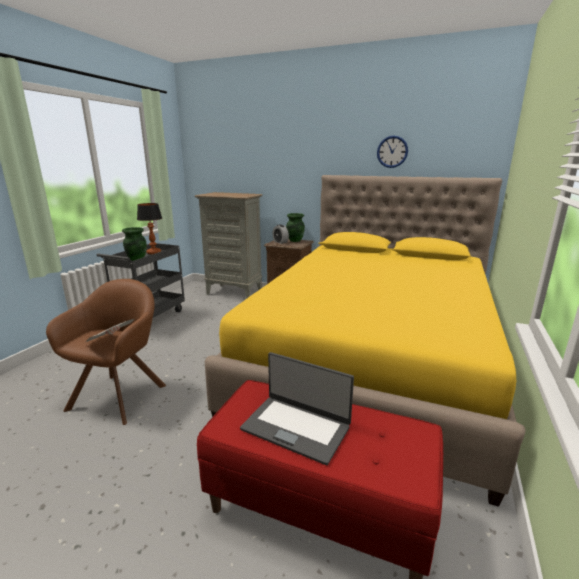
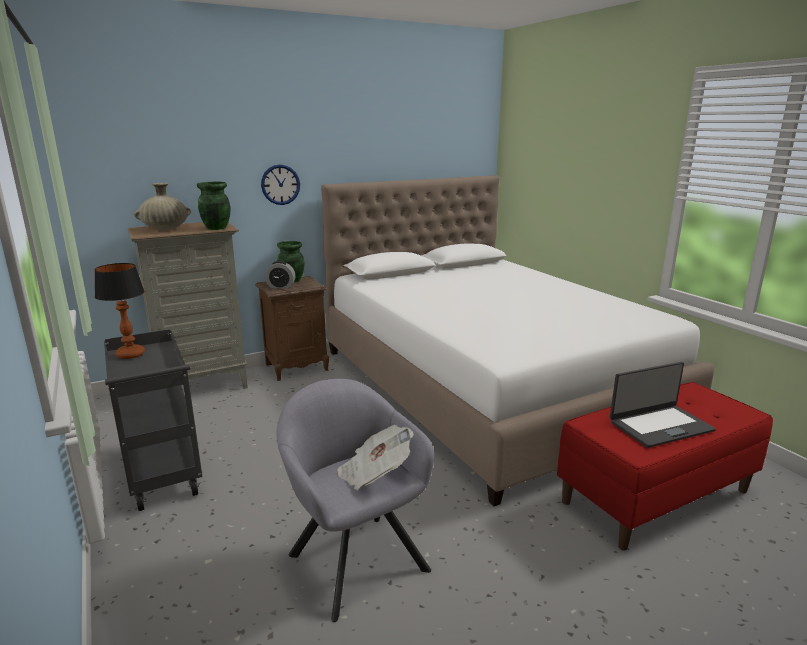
camera: 50 degrees left, 0 degrees up
brown armchair [46,279,166,425] -> grey armchair [277,379,434,622]
green vase [122,227,147,261] -> green vase moved to [197,182,230,230]
yellow bed [205,175,526,507] -> white bed [321,175,715,506]
wall clock [377,135,408,168] -> wall clock moved to [261,164,300,205]
none -> beige vase [134,183,191,230]

